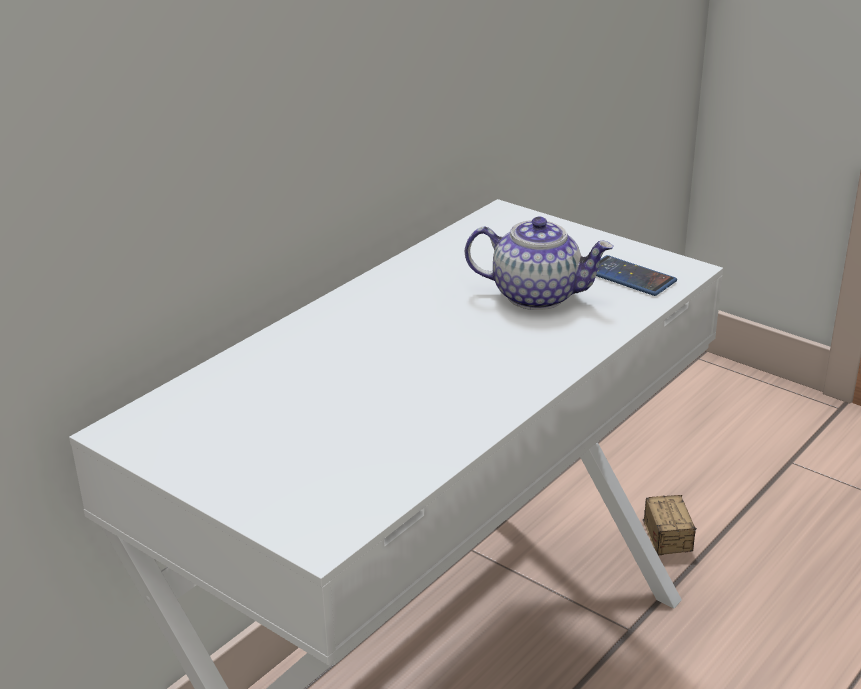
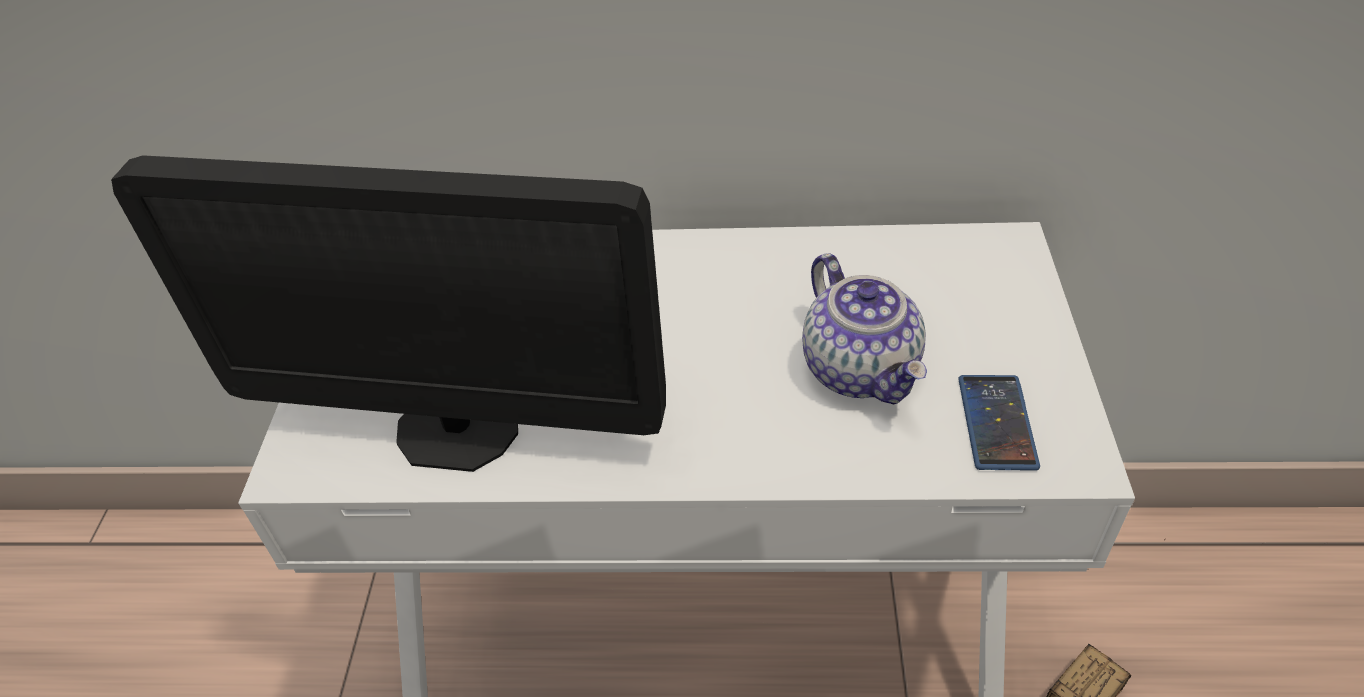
camera: 55 degrees right, 15 degrees up
none -> monitor [111,155,666,472]

